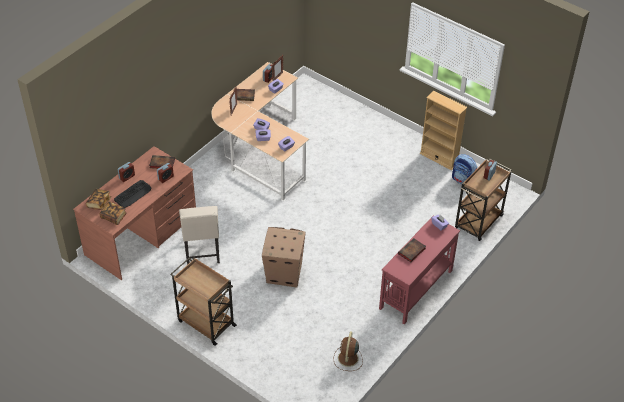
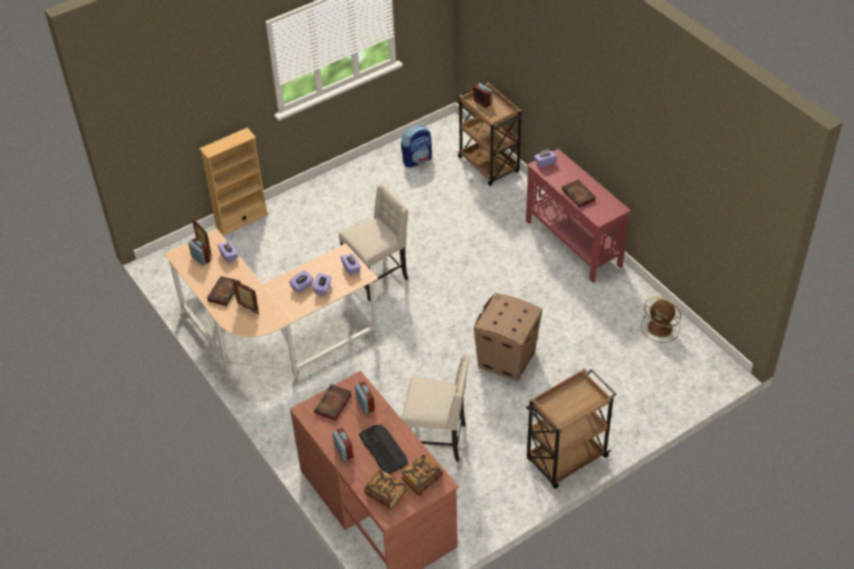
camera: 70 degrees left, 0 degrees up
beige bookcase [420,91,467,171] -> beige bookcase moved to [199,128,269,236]
none -> beige chair [339,184,408,301]

